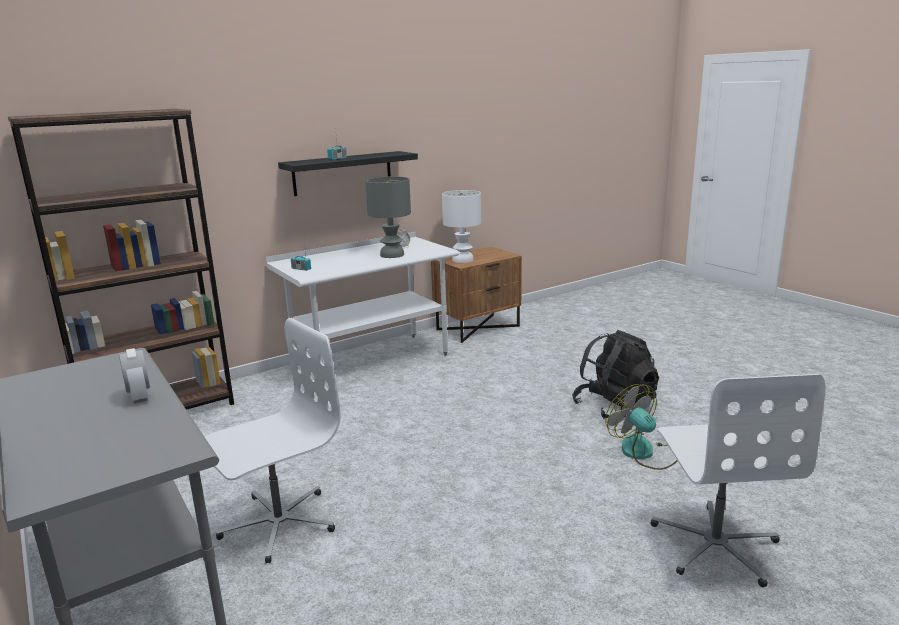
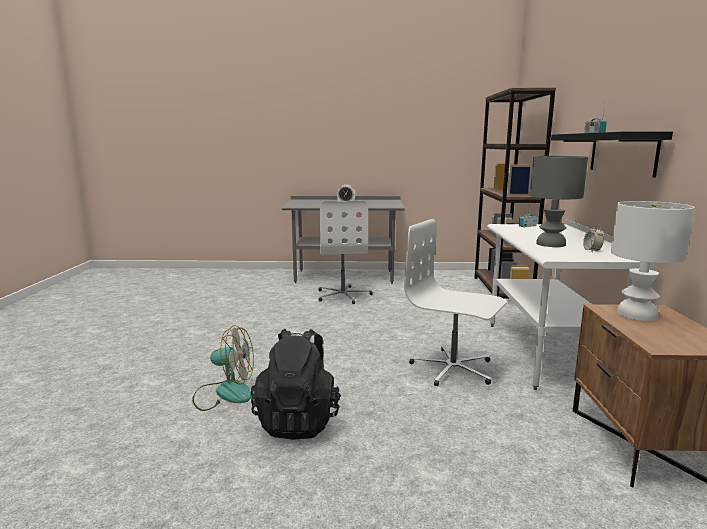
camera: 125 degrees right, 5 degrees down
white office chair [651,374,825,587] -> white office chair moved to [404,219,507,386]

